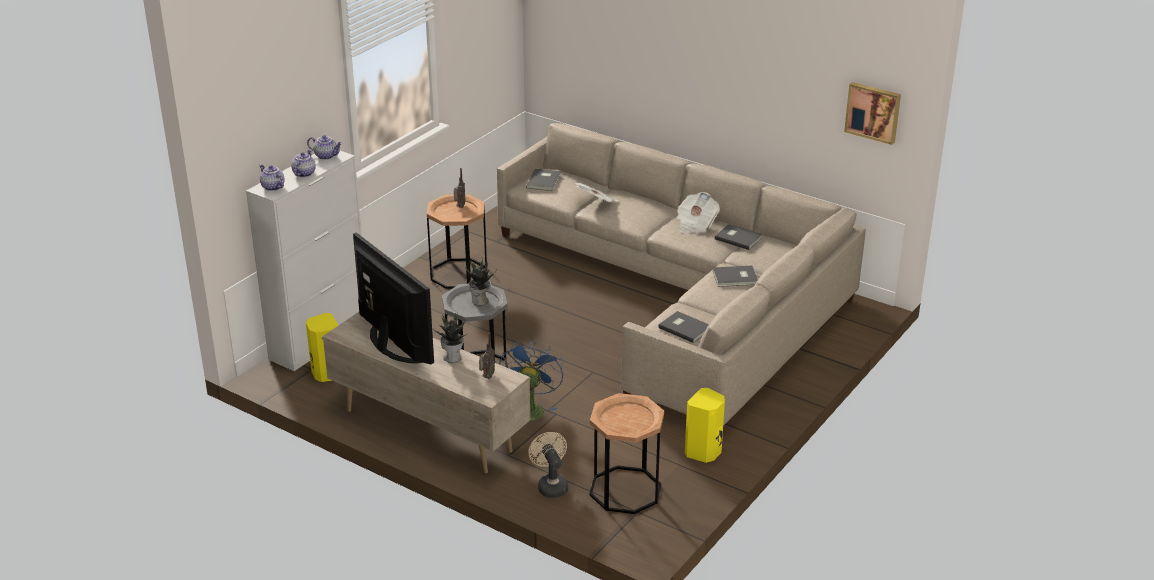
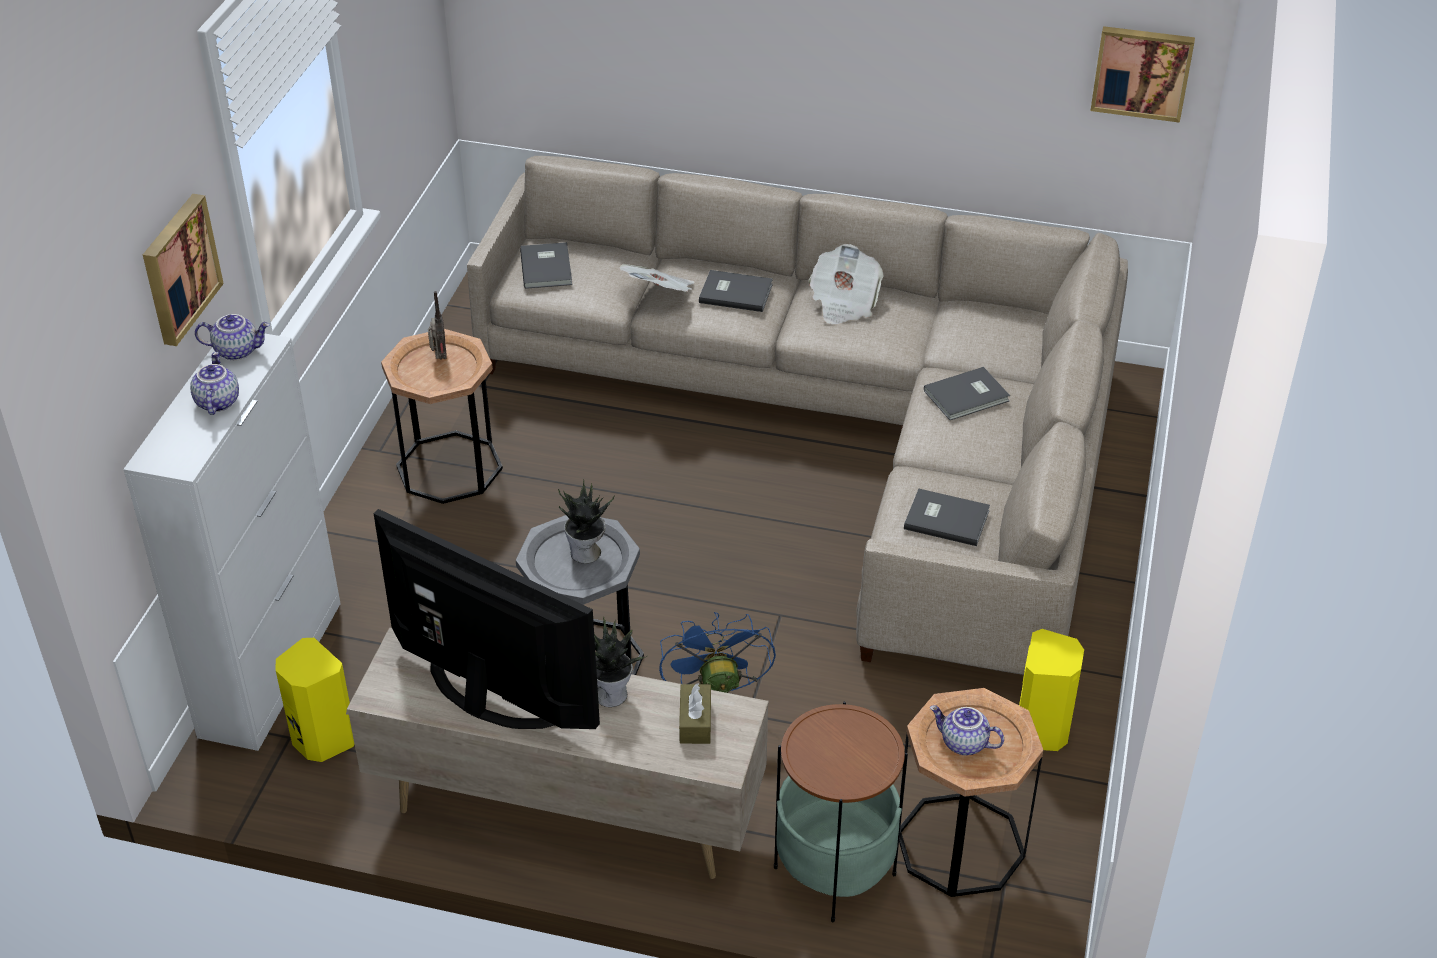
camera: 20 degrees left, 10 degrees up
teapot [259,164,284,191] -> teapot moved to [930,705,1004,755]
radio [479,332,495,379] -> brown tissue box [679,683,711,744]
beige fan [528,432,568,498] -> side table [774,702,908,922]
grey book [715,224,763,250] -> grey book moved to [699,270,773,312]
none -> picture [143,194,224,346]

